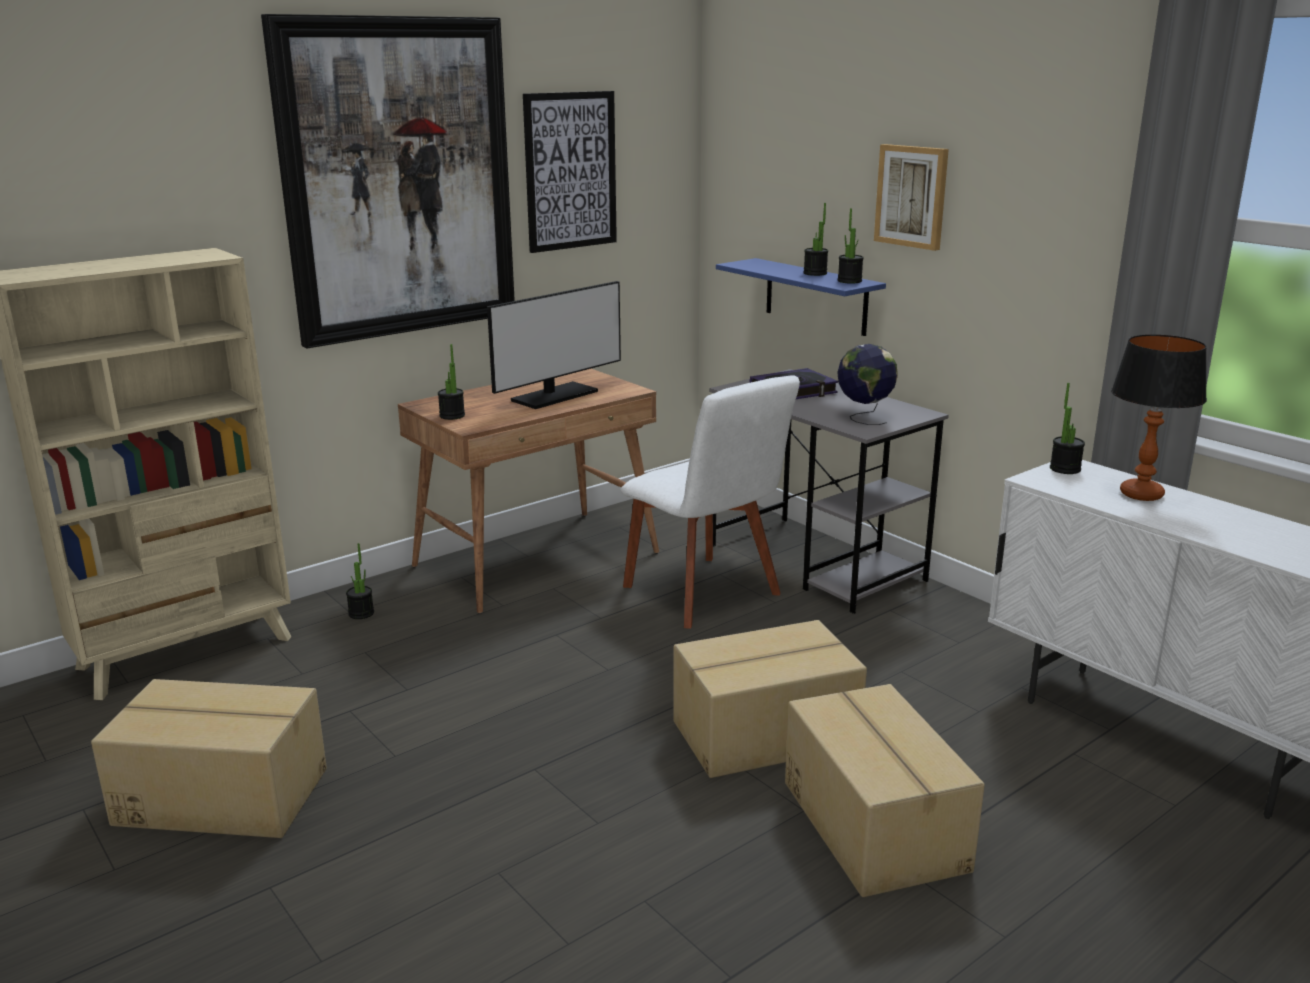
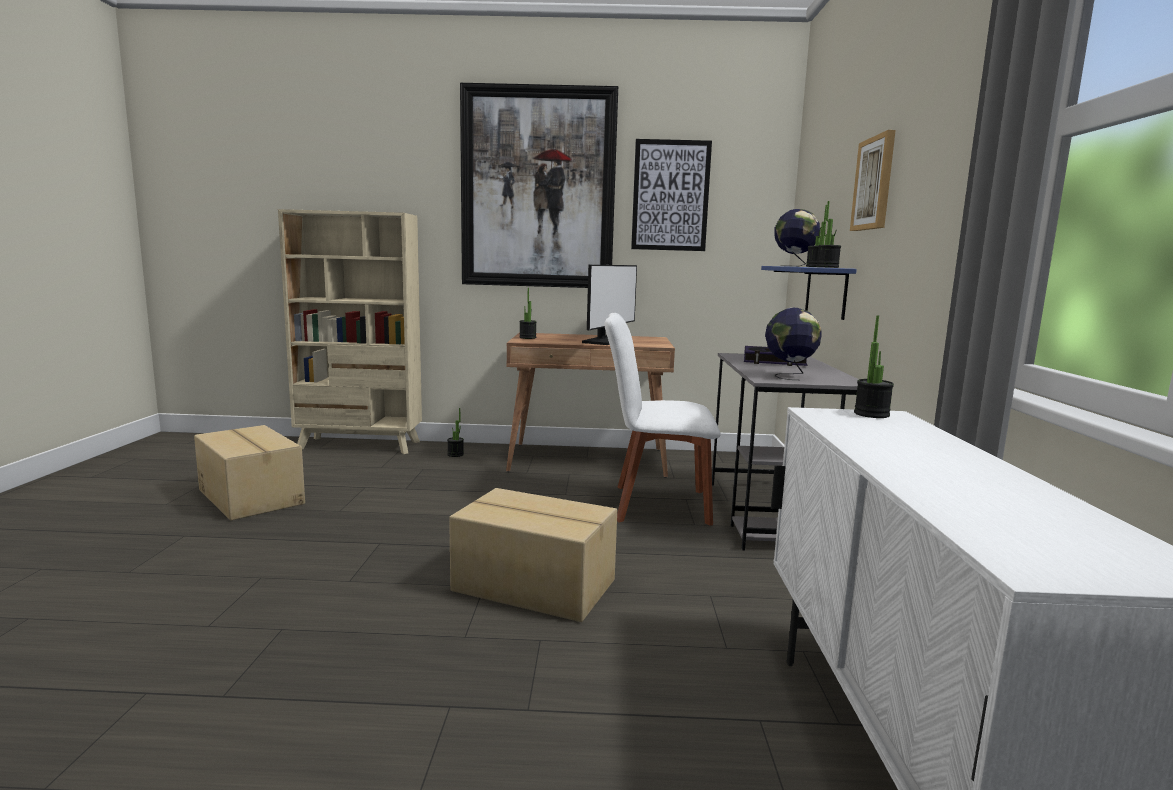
camera: 40 degrees right, 10 degrees down
monitor [487,281,621,409] -> monitor turned 60 degrees counterclockwise [582,265,637,345]
white chair [620,375,800,629] -> white chair turned 90 degrees clockwise [604,313,721,526]
cardboard box [785,684,985,897] -> none
table lamp [1111,334,1207,501] -> none
none -> globe [774,209,820,266]

